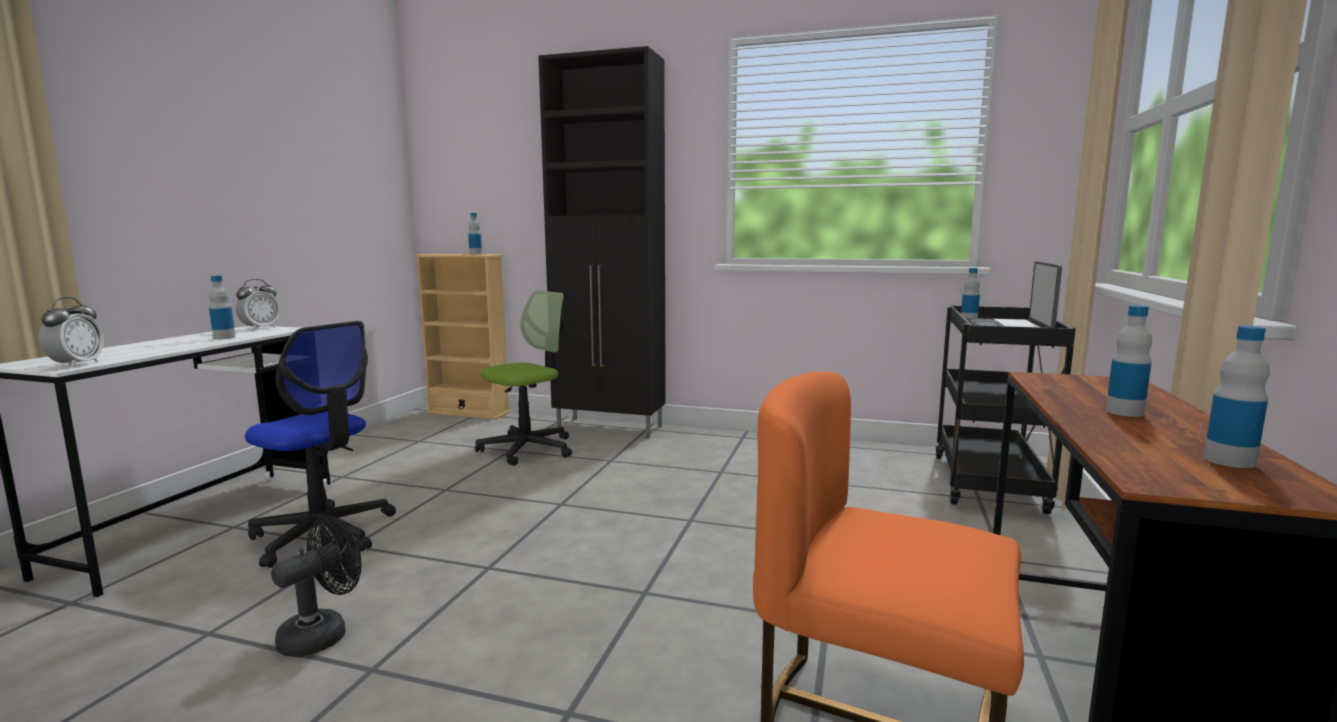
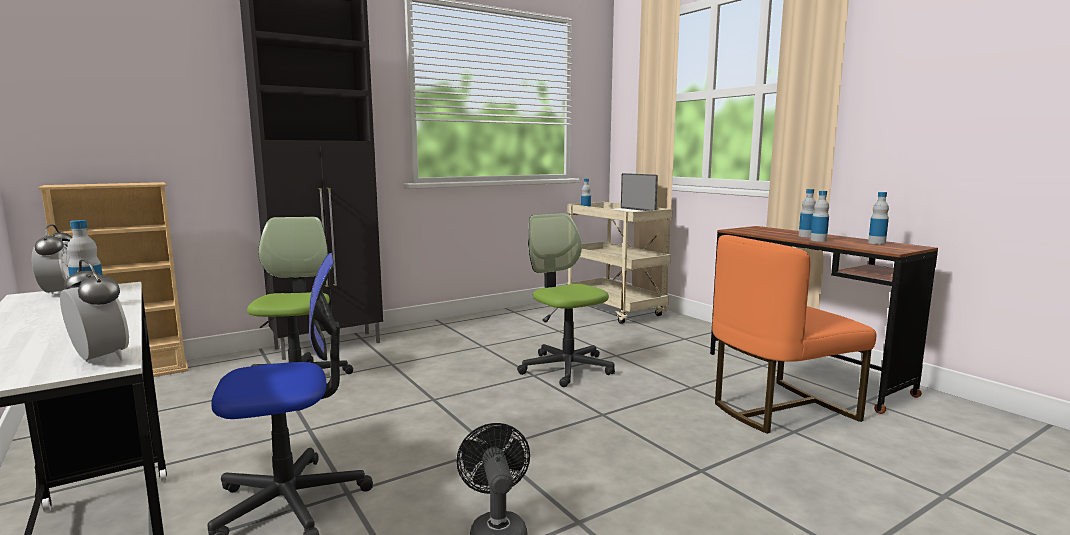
camera: 50 degrees left, 0 degrees up
bottle [468,213,482,255] -> bottle moved to [810,191,829,242]
black cart [935,305,1076,514] -> beige cart [566,202,673,324]
none -> office chair [517,213,615,387]

